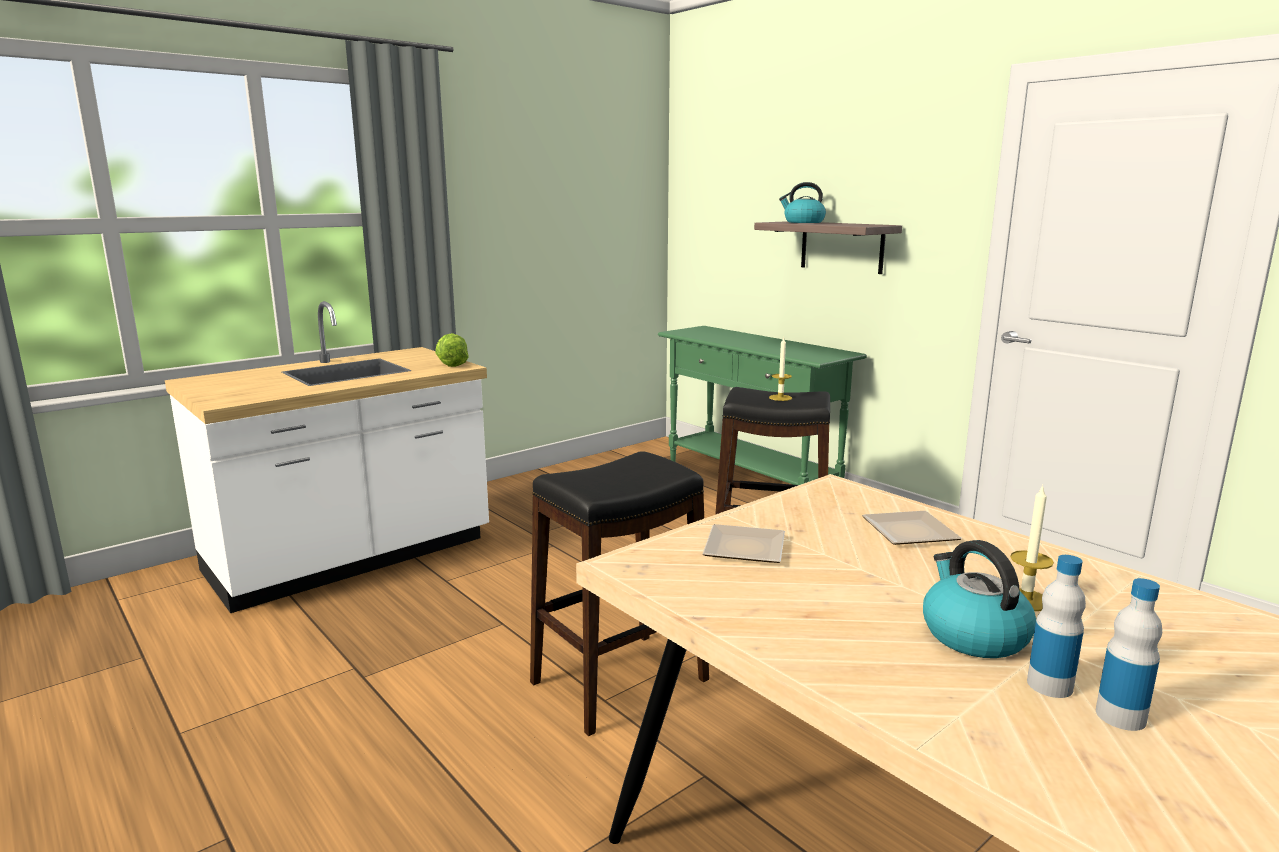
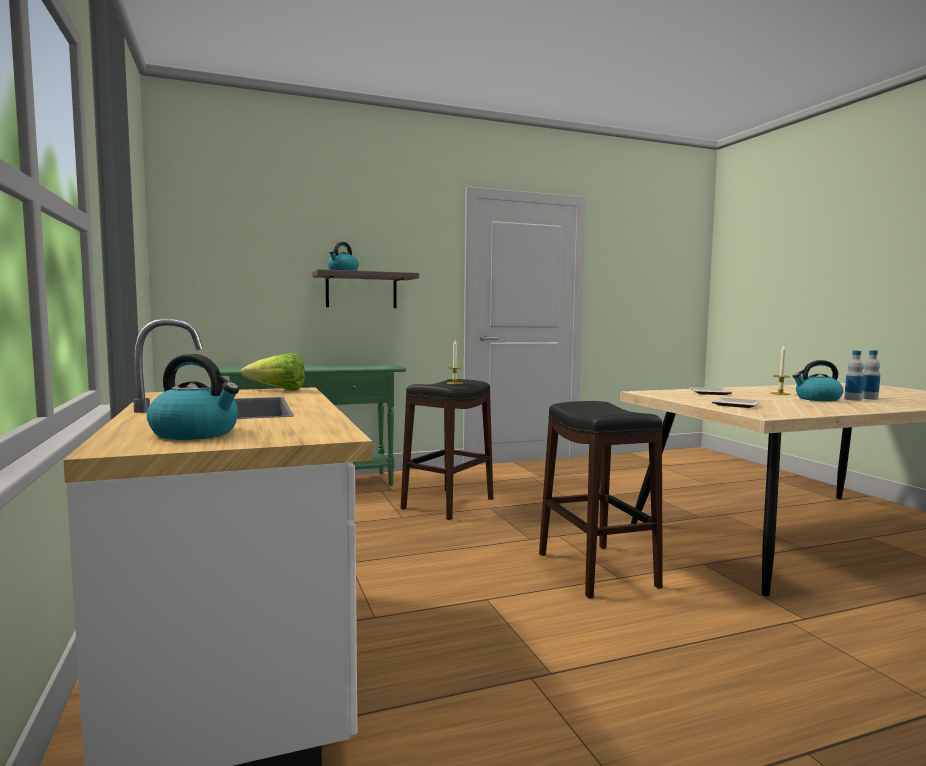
camera: 70 degrees left, 10 degrees down
none -> kettle [147,354,240,440]

